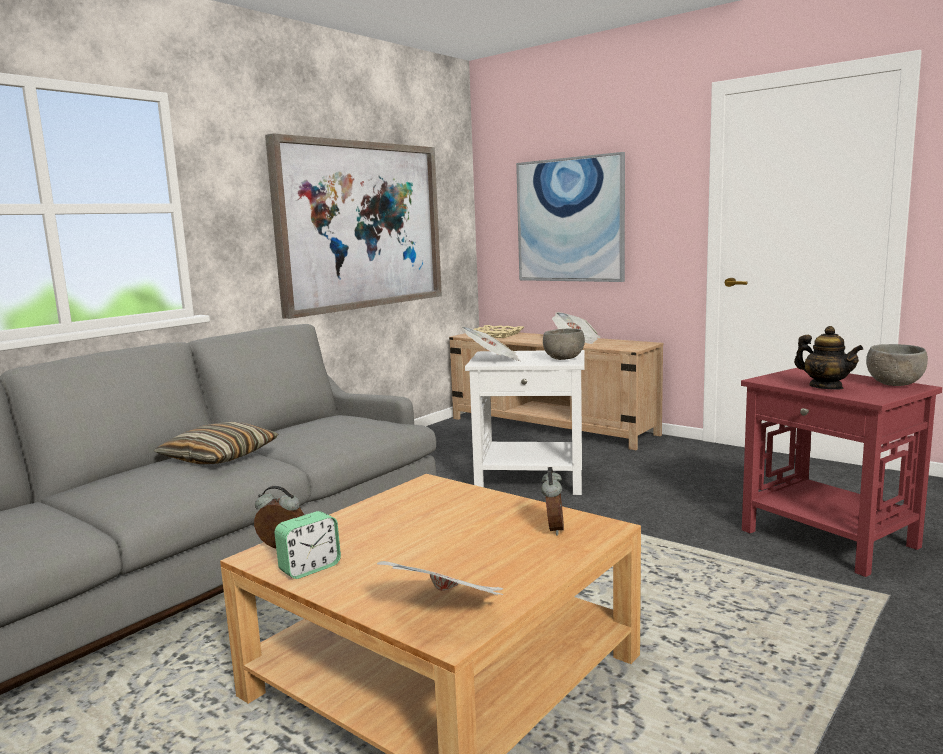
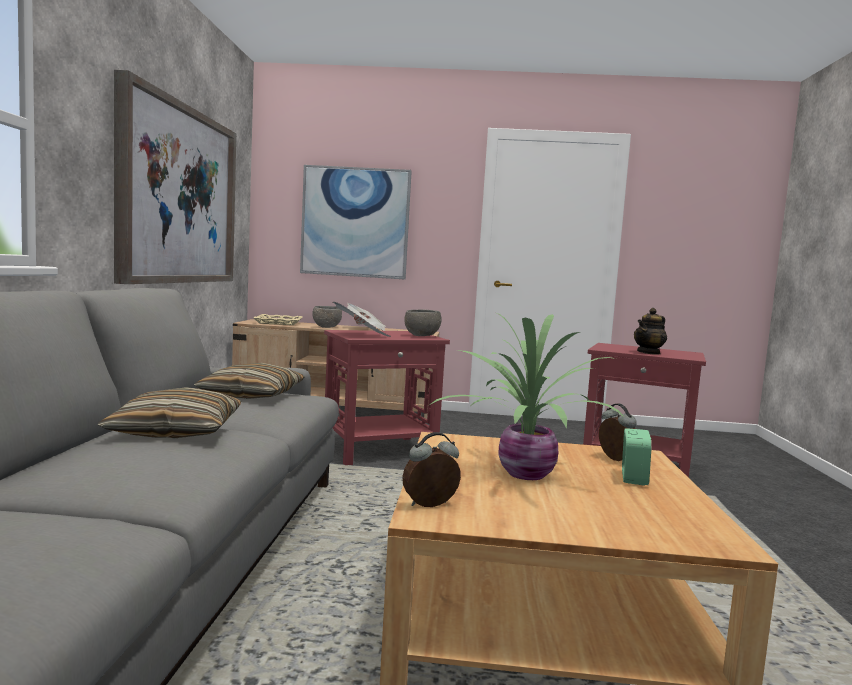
camera: 35 degrees left, 5 degrees down
alarm clock [274,511,341,579] -> alarm clock moved to [622,428,652,486]
newspaper [377,561,503,595] -> none
white side table [465,350,585,495] -> red side table [324,330,450,465]
teapot [794,326,863,390] -> teapot turned 120 degrees clockwise [634,308,667,355]
grey bowl [866,344,928,386] -> grey bowl moved to [312,306,342,328]
none -> pillow [194,363,305,399]
none -> potted plant [431,313,626,480]

